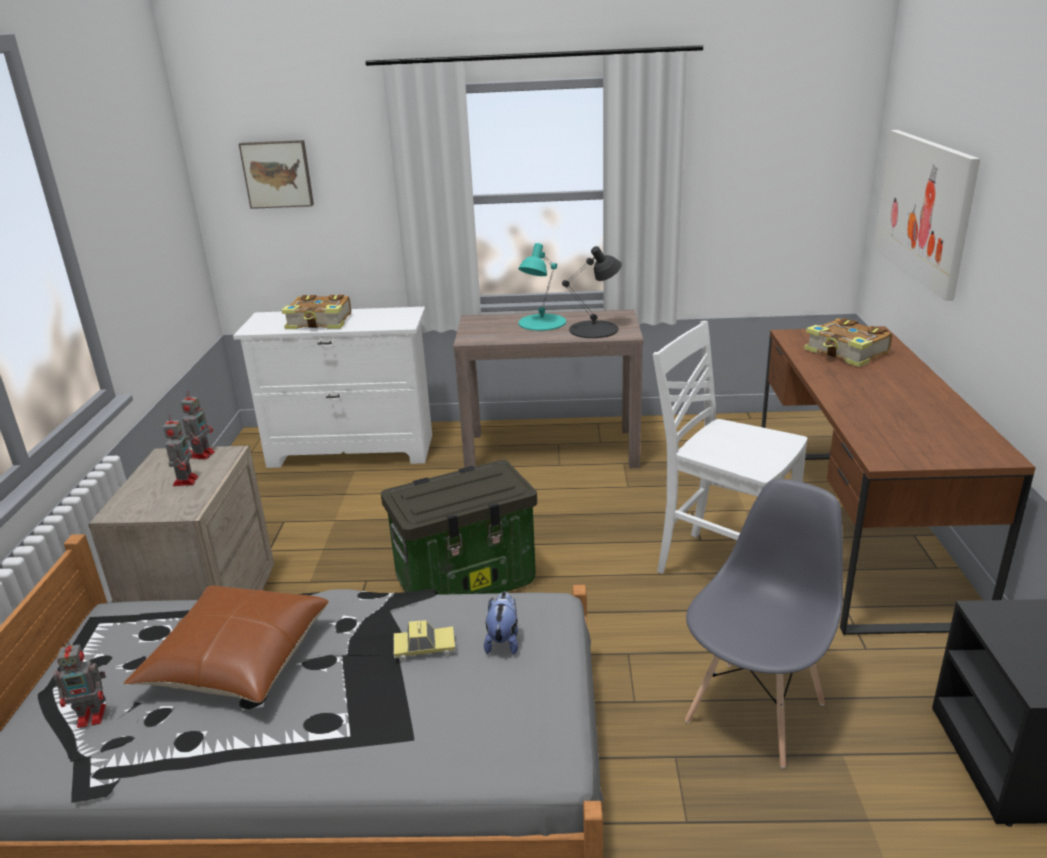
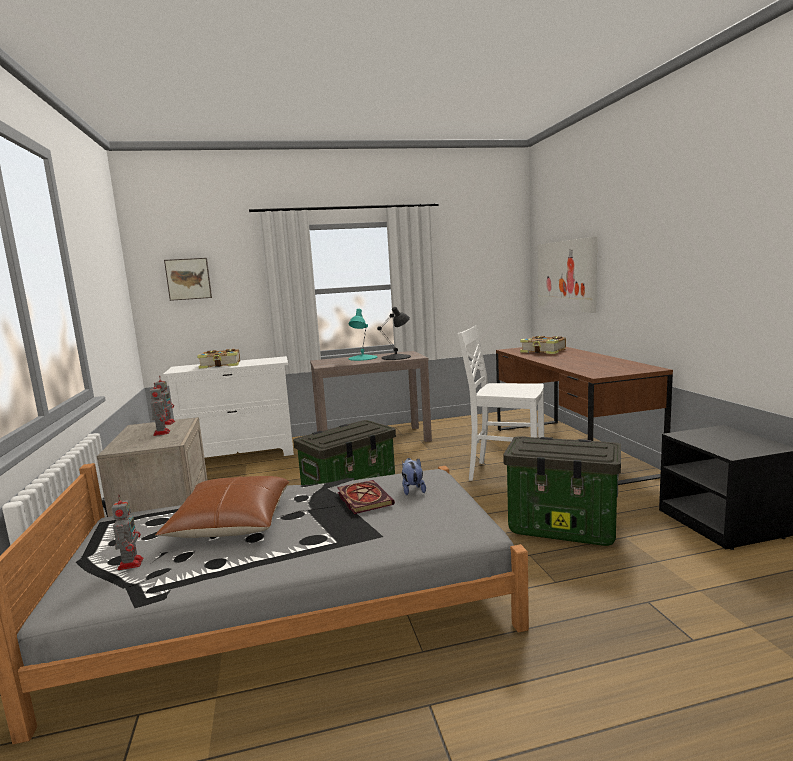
camera: 15 degrees left, 15 degrees down
toy robot [53,641,106,728] -> toy robot turned 75 degrees counterclockwise [112,495,144,570]
toy car [394,620,455,661] -> book [337,480,395,514]
grey chair [685,479,843,769] -> storage box [503,436,621,546]

